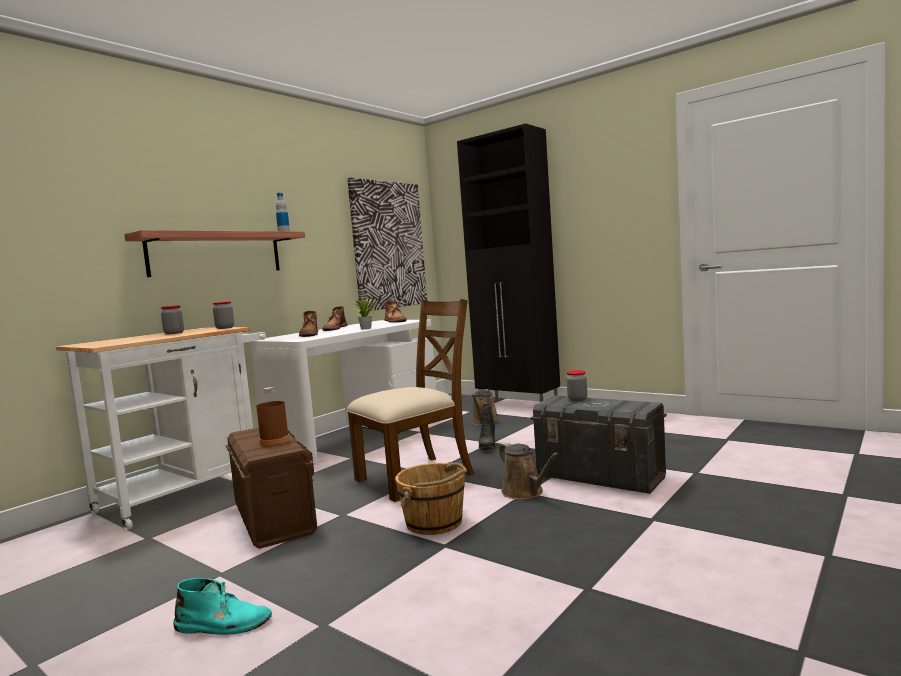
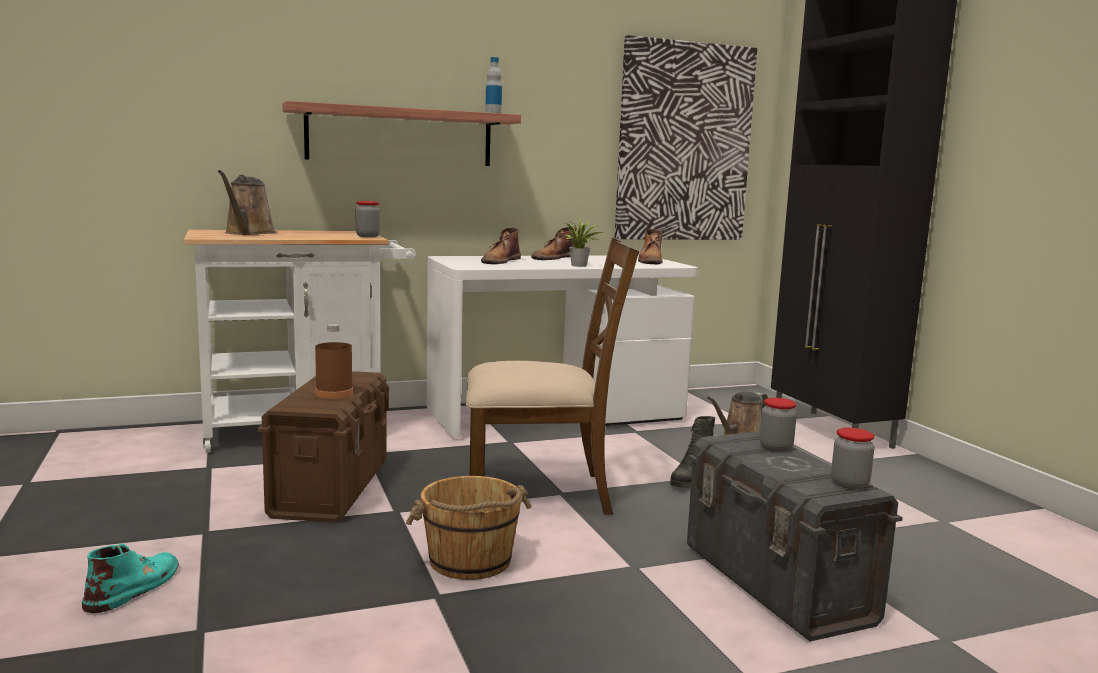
camera: 30 degrees right, 5 degrees up
jar [161,305,184,335] -> jar moved to [831,428,875,490]
turquoise boot [173,578,272,635] -> turquoise boot turned 105 degrees counterclockwise [82,543,179,613]
brown watering can [499,443,559,500] -> brown watering can moved to [218,170,276,235]

